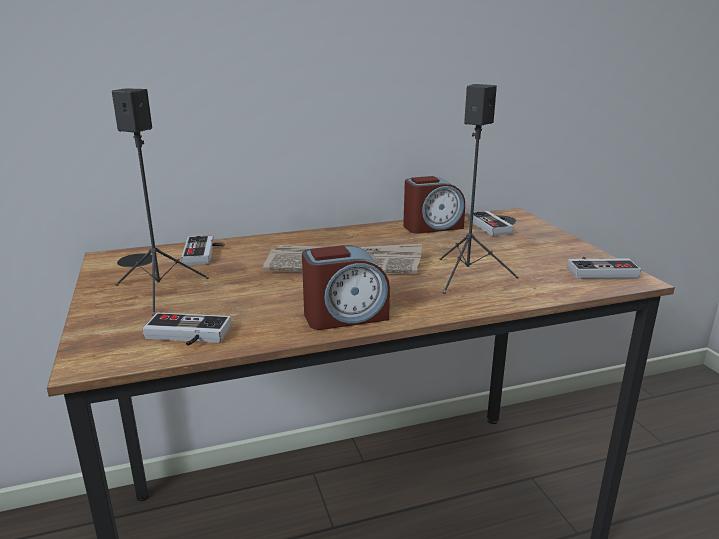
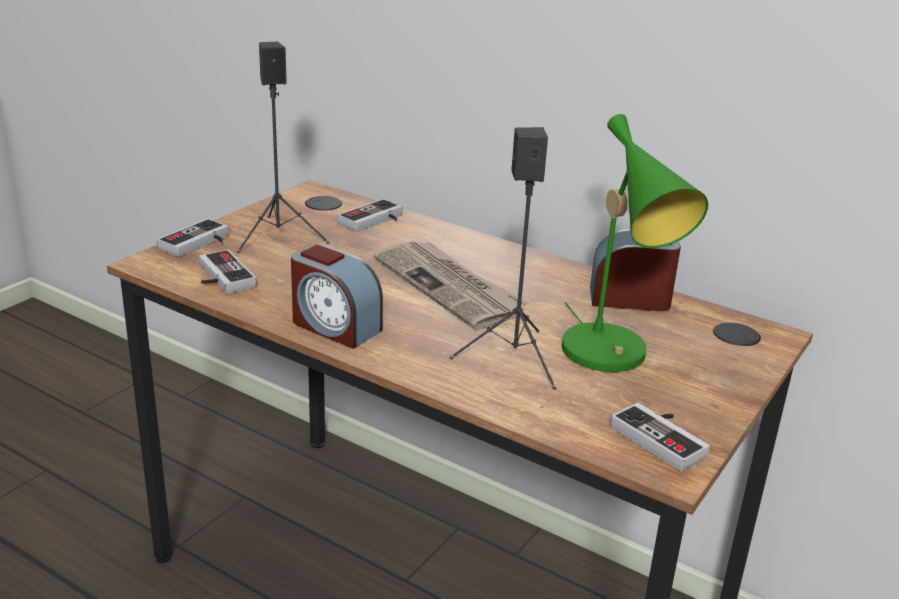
camera: 50 degrees right, 5 degrees up
alarm clock [403,176,465,234] -> alarm clock turned 150 degrees clockwise [590,229,681,311]
game controller [468,211,514,236] -> game controller moved to [157,219,229,257]
none -> green table lamp [562,114,708,372]

